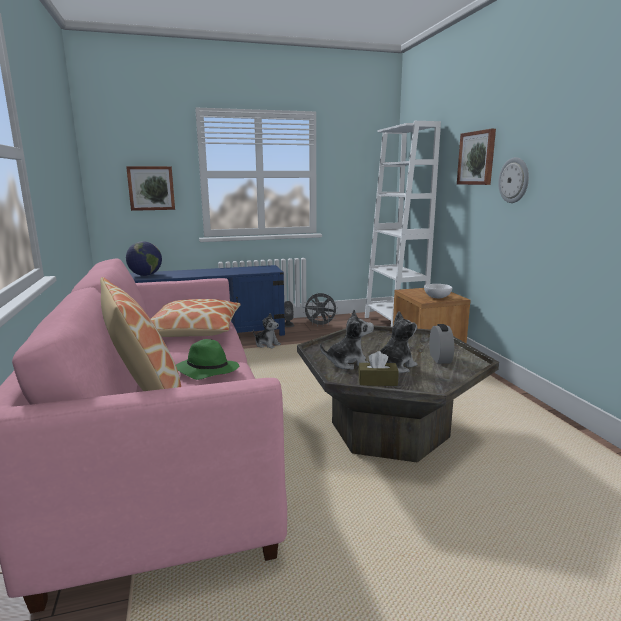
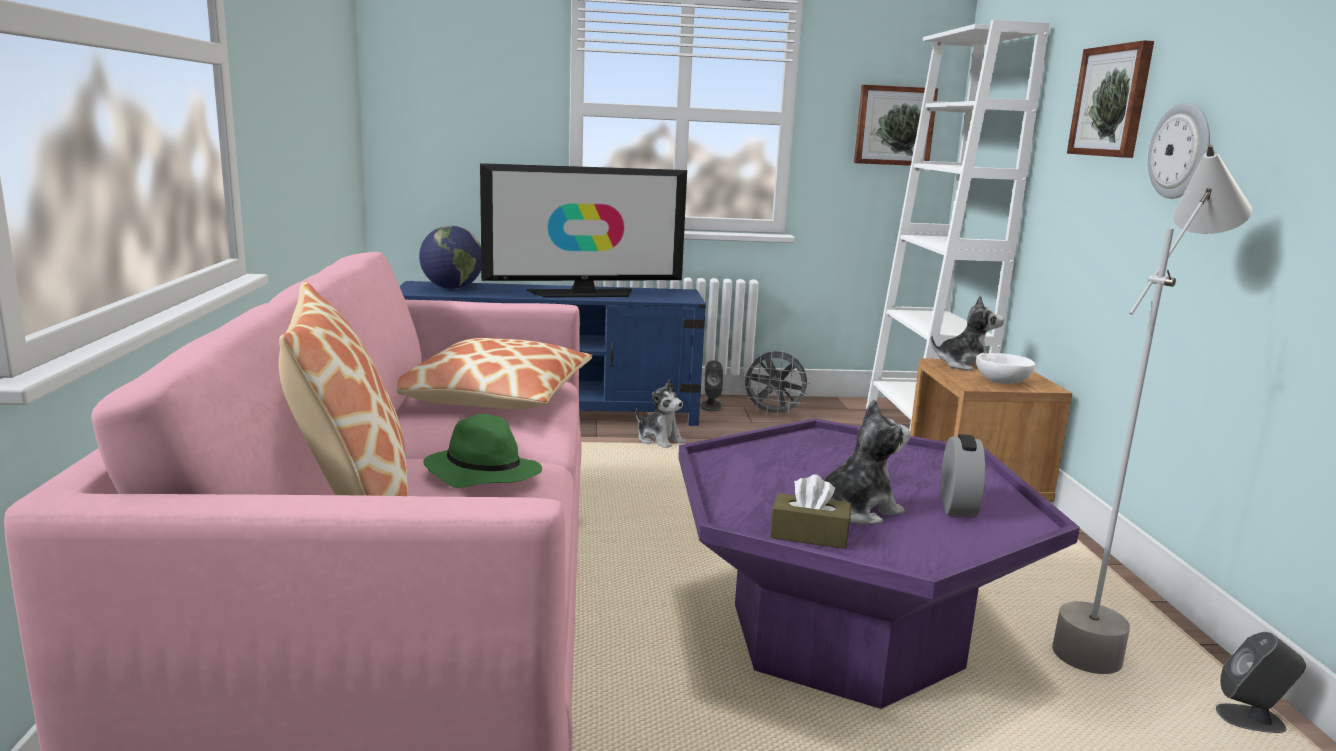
camera: 10 degrees right, 0 degrees up
picture [126,166,175,211] -> picture moved to [854,85,938,166]
grey coffee table [297,326,499,462] -> purple coffee table [678,418,1080,709]
plush toy [320,309,374,370] -> plush toy moved to [930,295,1004,371]
none -> television [480,163,687,298]
none -> grey floor lamp [1052,145,1252,674]
none -> grey speaker [1216,632,1306,733]

